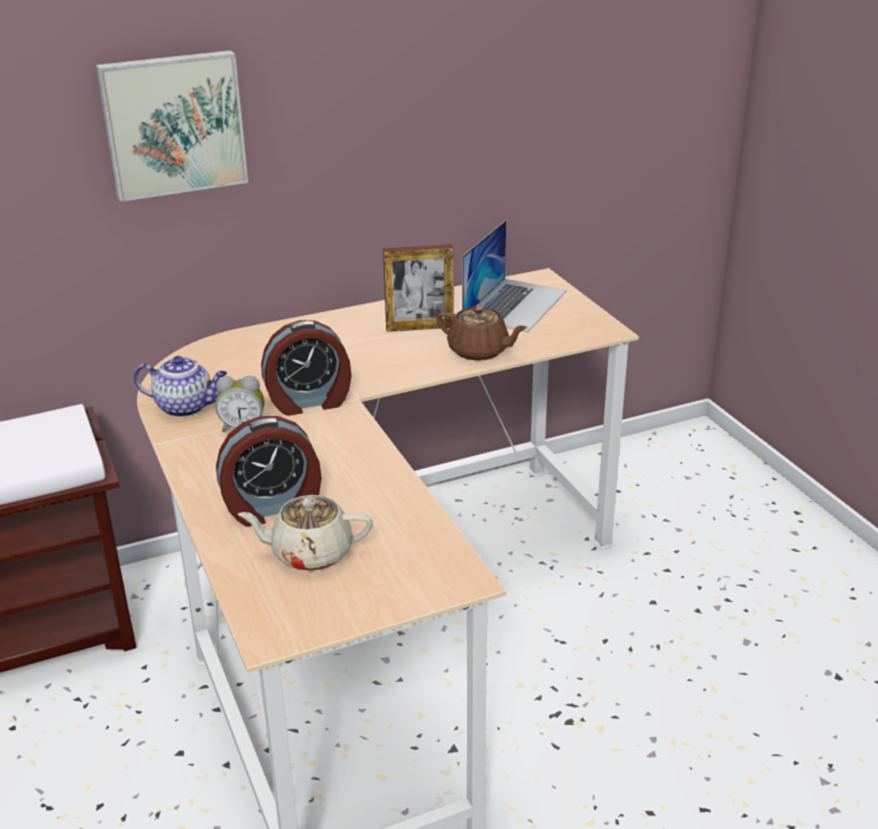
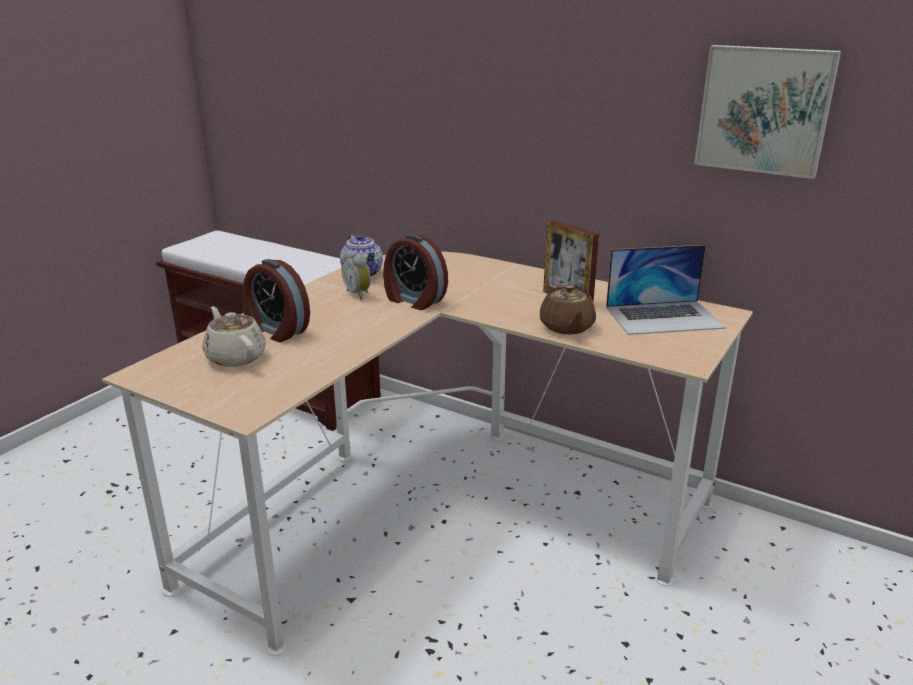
camera: 55 degrees right, 5 degrees down
picture [96,50,248,202] -> picture moved to [694,45,841,179]

